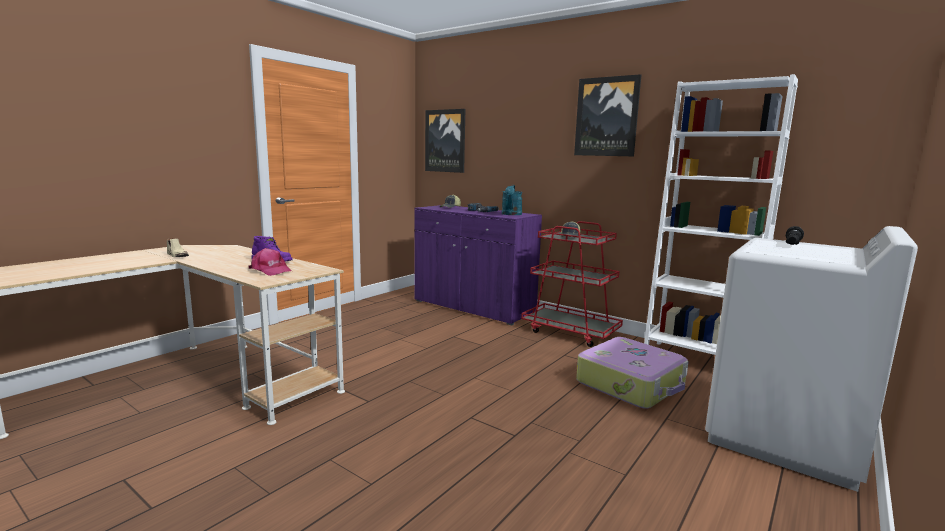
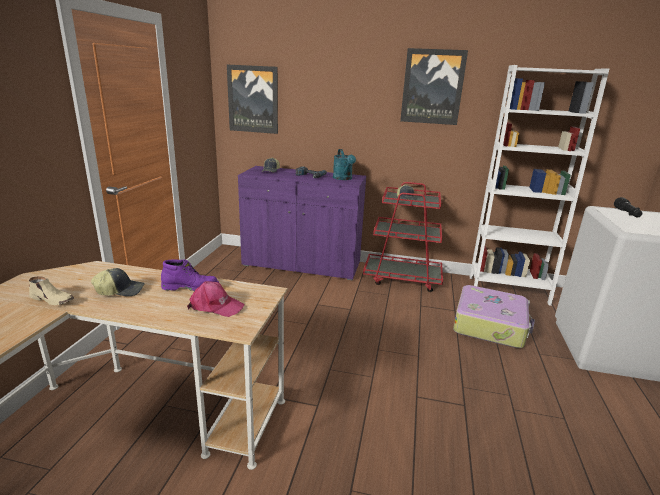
camera: 25 degrees left, 10 degrees up
none -> cap [91,268,145,296]

